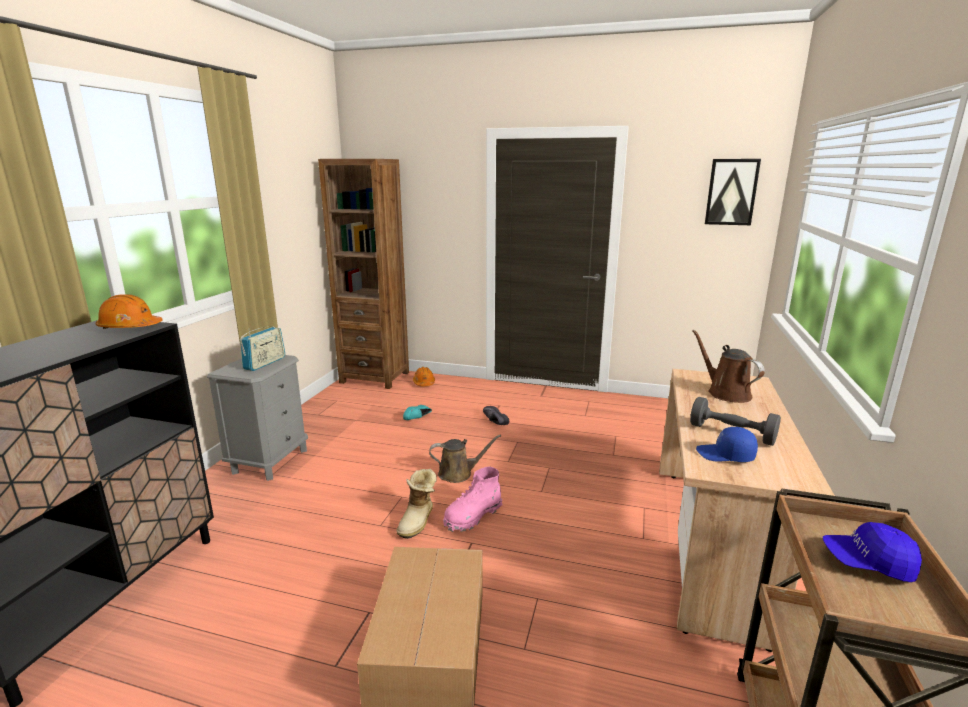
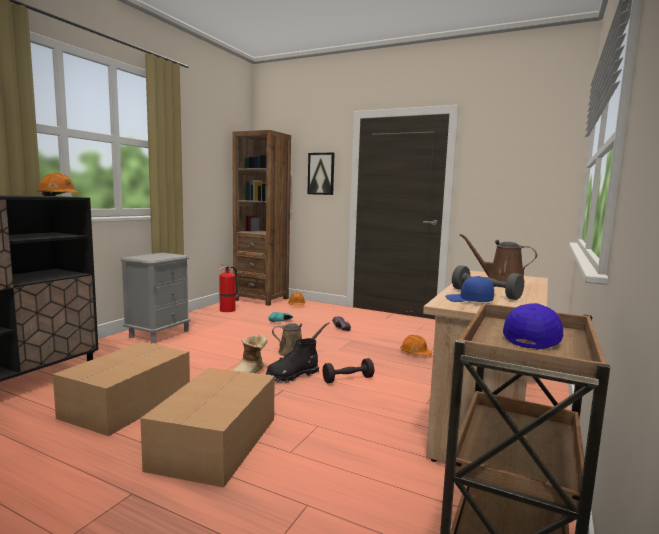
camera: 10 degrees right, 10 degrees down
radio [240,327,285,371] -> none
pink boot [443,466,502,532] -> black boot [266,338,319,383]
brown watering can [692,330,765,403] -> brown watering can turned 45 degrees counterclockwise [460,234,537,283]
picture [705,159,761,225] -> picture moved to [307,152,335,195]
blue cap [823,522,922,582] -> blue cap turned 105 degrees clockwise [503,303,563,350]
none -> cardboard box [53,342,190,436]
none -> fire extinguisher [219,264,239,312]
none -> black dumbbell [323,358,374,383]
none -> orange hard hat [400,335,432,356]

